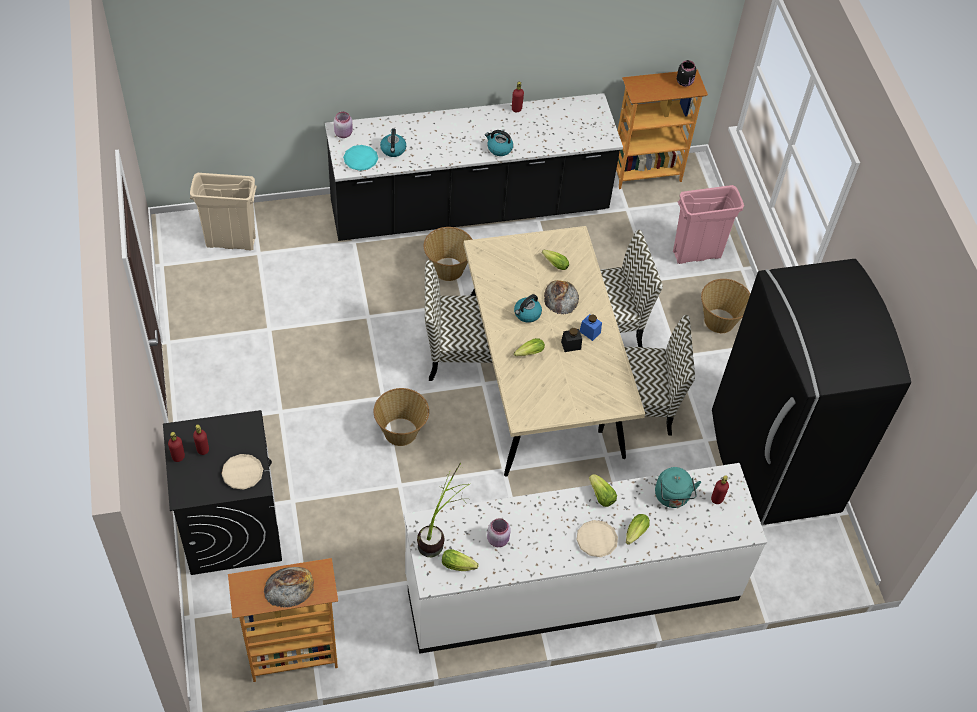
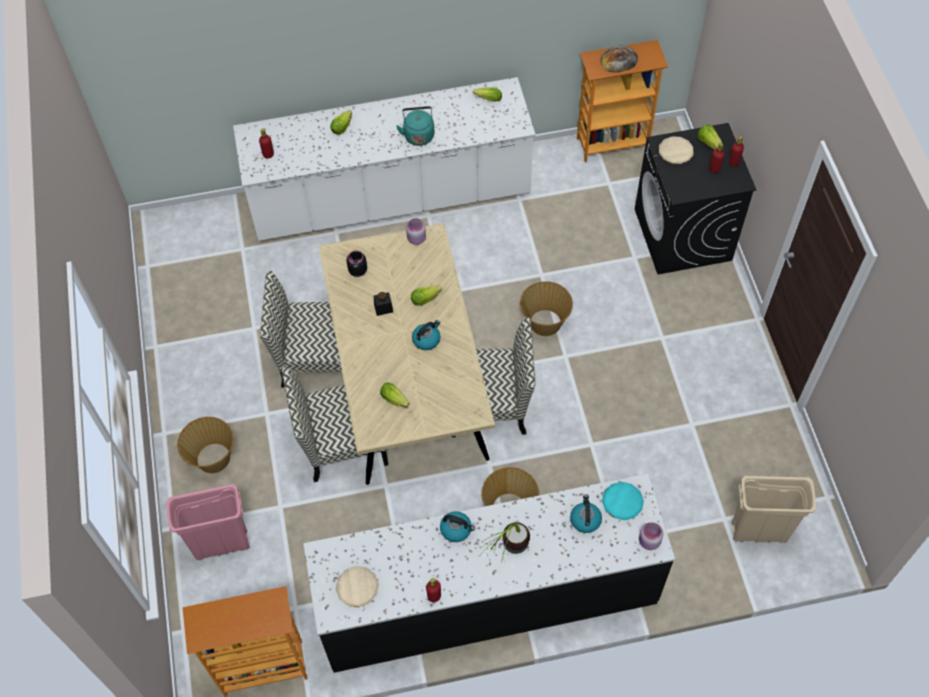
camera: 175 degrees left, 5 degrees up
potted plant [417,463,471,557] -> potted plant moved to [480,522,530,562]
pink jar [487,518,511,547] -> pink jar moved to [406,218,426,245]
bread [544,280,579,315] -> none
beige plate [577,520,618,557] -> beige plate moved to [336,566,379,607]
blue jar [580,314,602,341] -> none
lettuce [589,474,617,507] -> lettuce moved to [697,124,723,150]
turquoise kettle [655,467,701,508] -> turquoise kettle moved to [396,106,435,146]
black jar [677,60,696,87] -> black jar moved to [346,250,367,277]
black fridge [712,259,911,525] -> none

